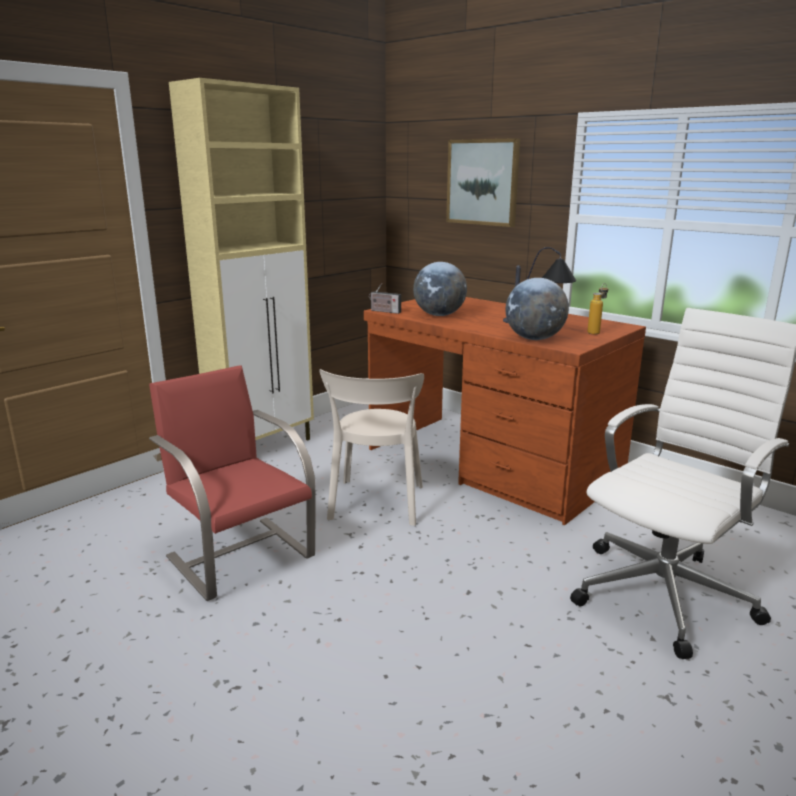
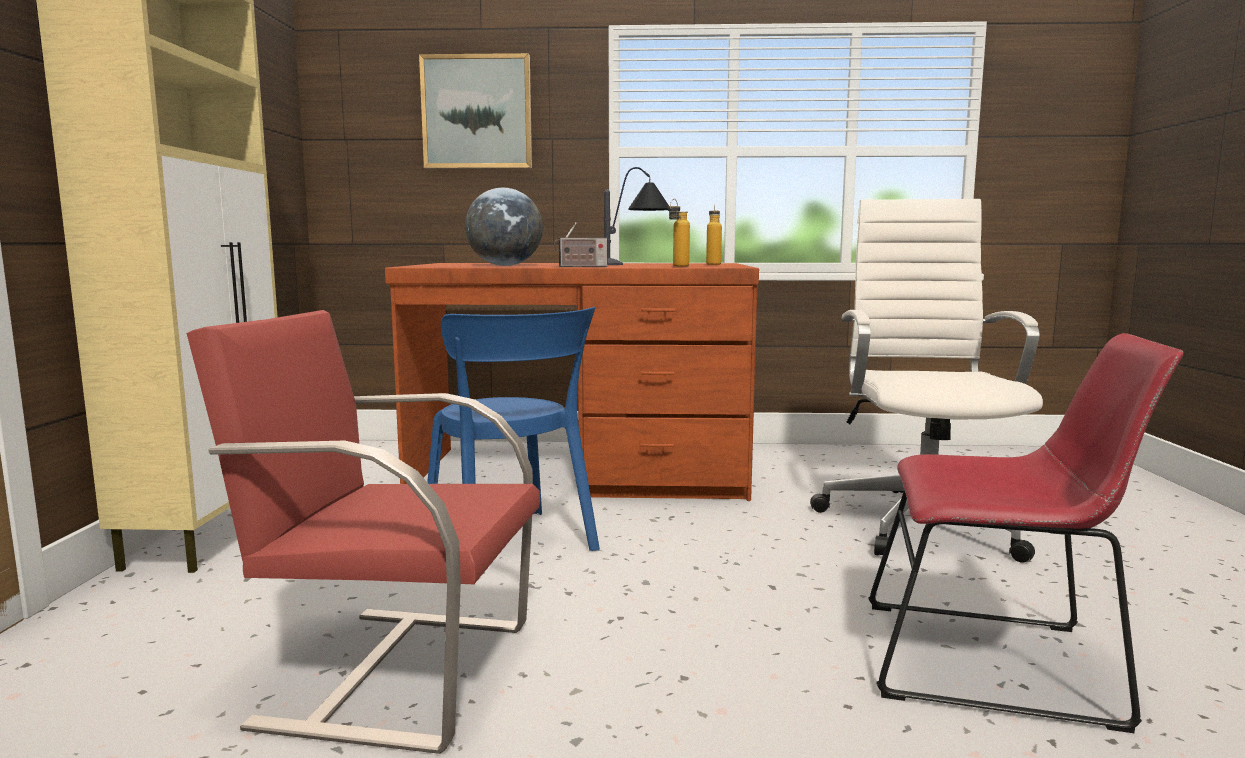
camera: 40 degrees left, 10 degrees down
beige chair [319,369,424,526] -> blue chair [427,307,600,551]
radio [369,283,401,314] -> radio moved to [554,222,607,267]
globe [506,278,569,340] -> bottle [668,199,690,267]
none -> red chair [868,333,1183,733]

